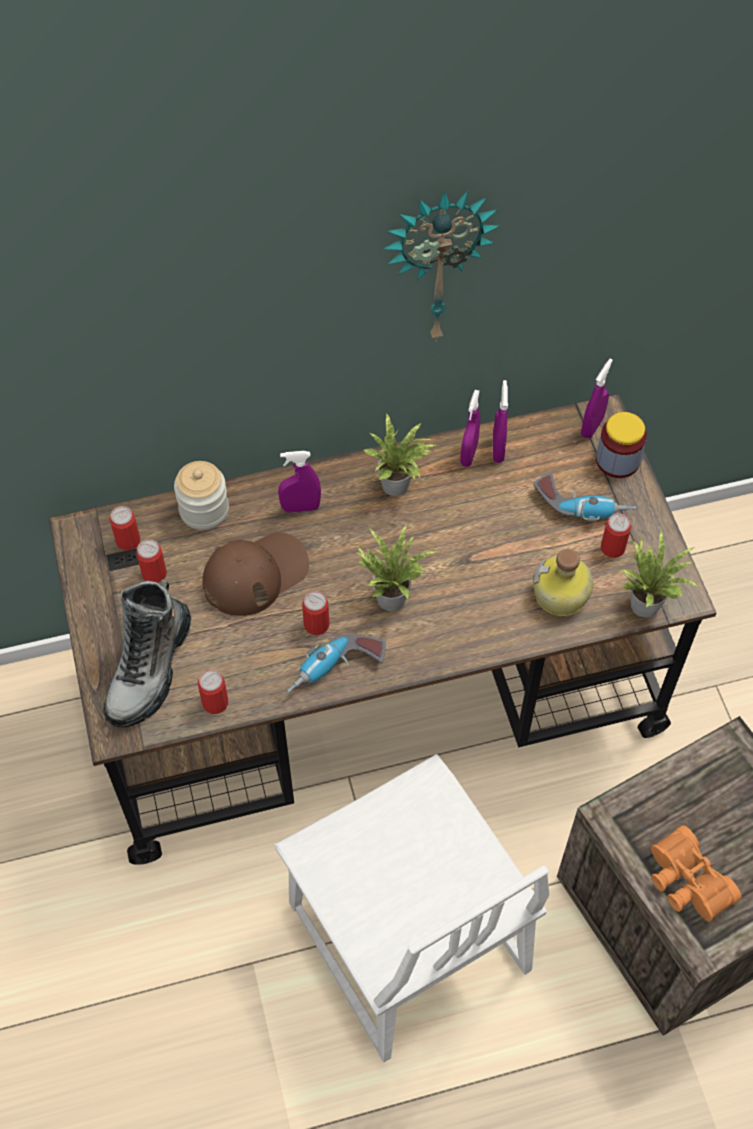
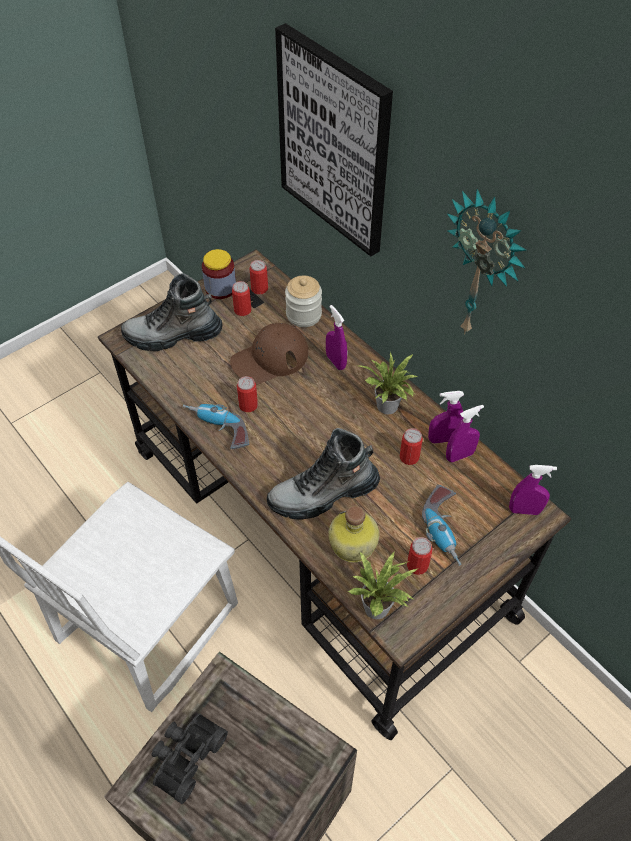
camera: 65 degrees right, 5 degrees down
can [198,670,228,714] -> can moved to [400,428,423,465]
brown cap [202,532,309,616] -> brown cap turned 120 degrees clockwise [230,323,308,385]
potted plant [356,523,438,611] -> none
jar [596,412,647,478] -> jar moved to [202,249,236,299]
orange binoculars [651,825,741,922] -> black binoculars [151,713,228,804]
none -> boot [267,428,380,520]
none -> picture [275,23,393,257]

